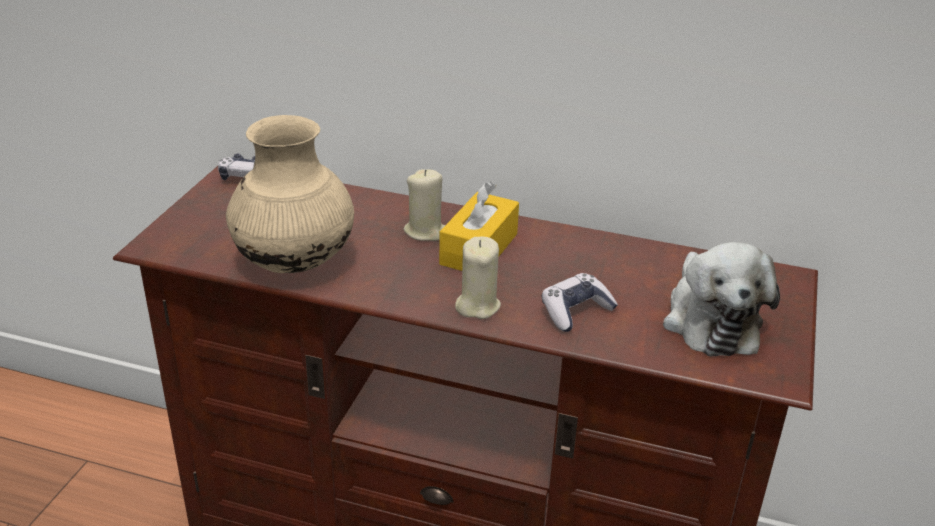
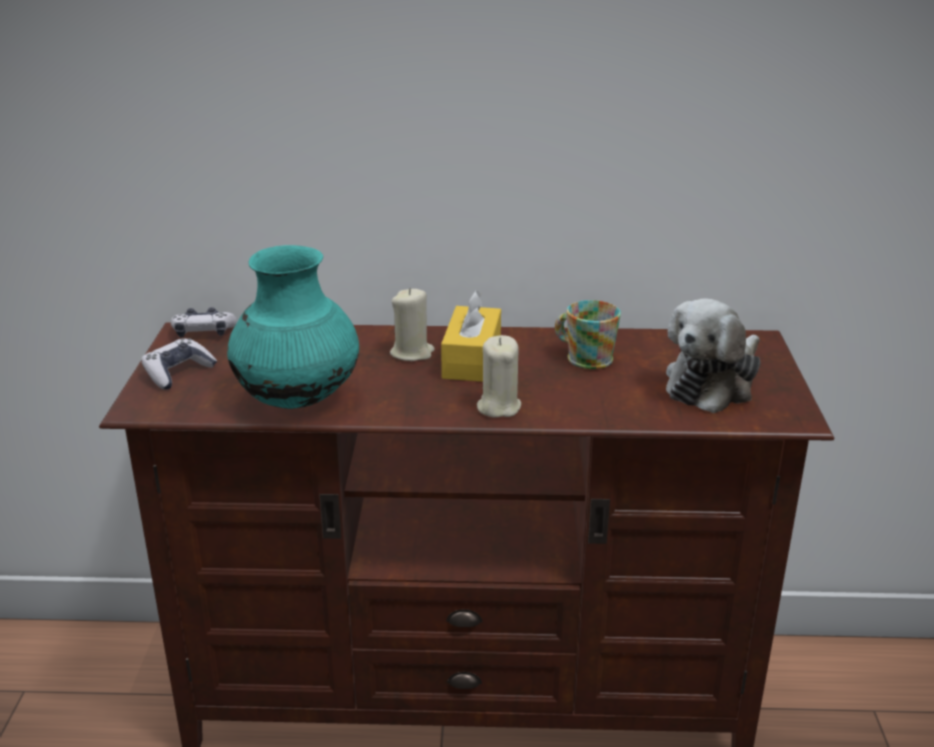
camera: 15 degrees left, 5 degrees down
beige vase [226,115,354,273] -> turquoise vase [227,245,359,409]
game controller [542,273,618,332] -> game controller moved to [142,338,217,390]
plush toy [663,242,780,356] -> plush toy turned 60 degrees clockwise [666,298,761,413]
none -> mug [555,300,621,369]

